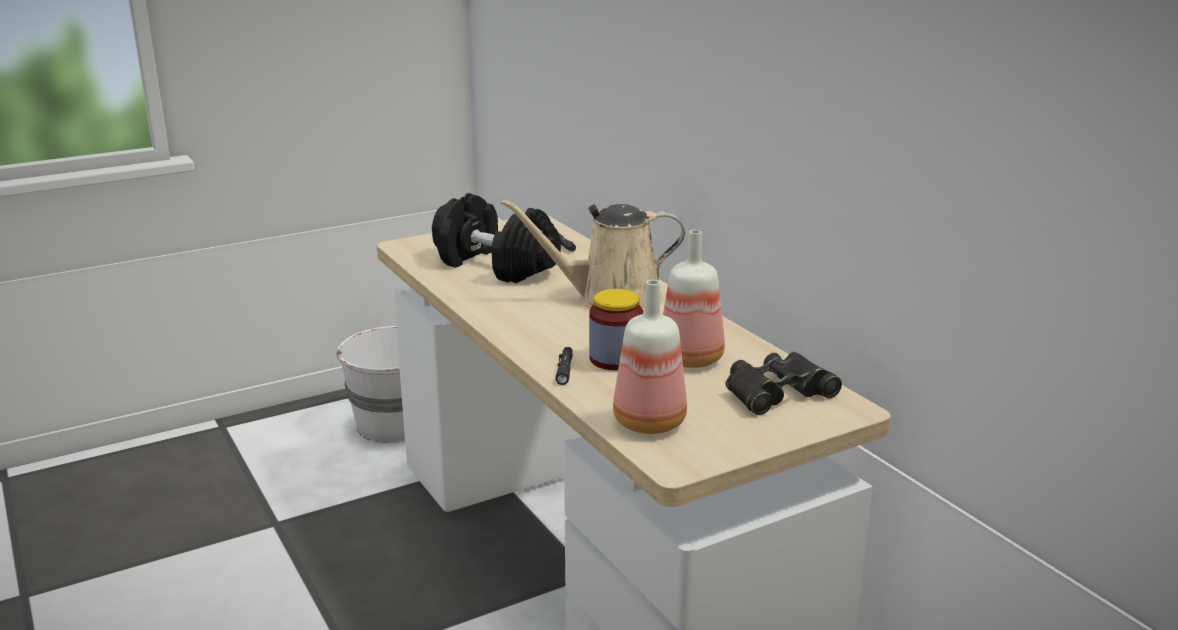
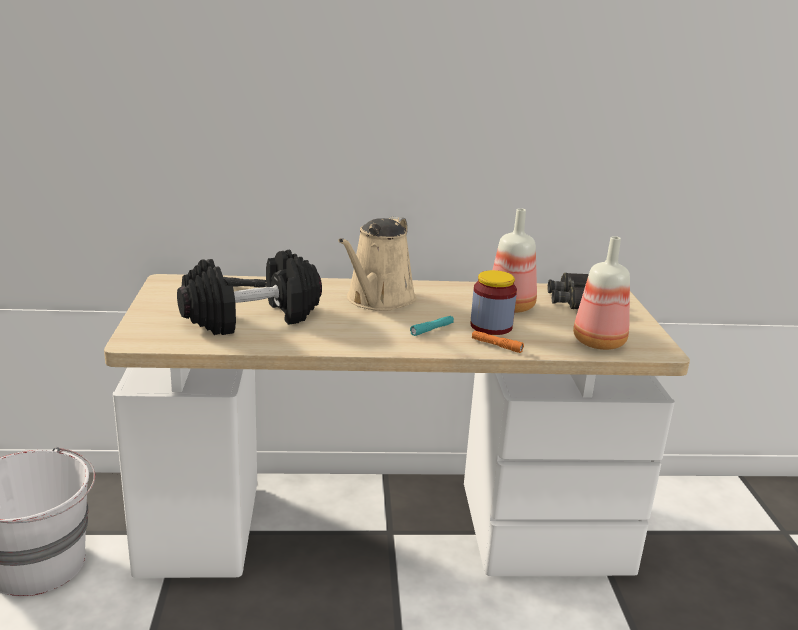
camera: 65 degrees left, 0 degrees up
black flashlight [556,347,573,385] -> orange flashlight [472,331,524,353]
none -> turquoise flashlight [410,316,454,336]

